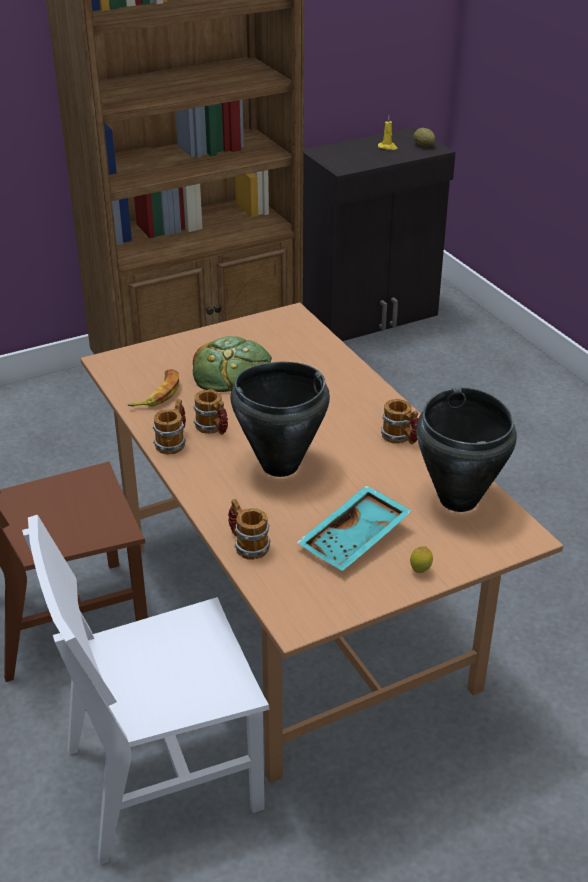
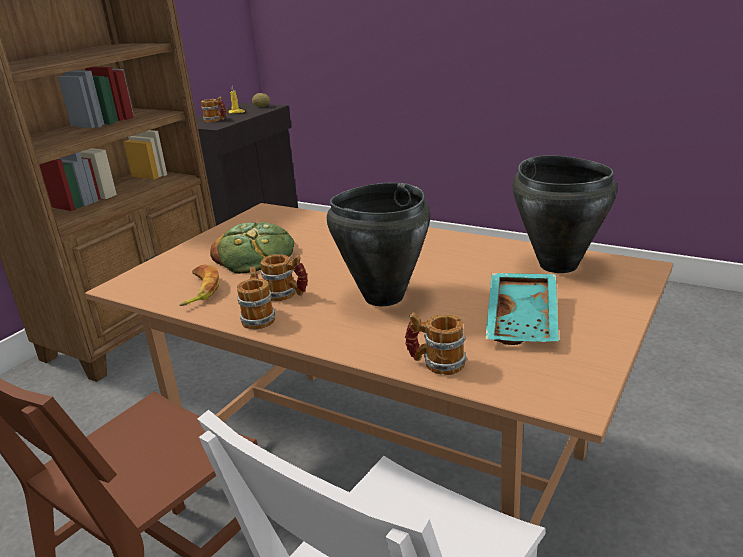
camera: 30 degrees left, 10 degrees down
mug [381,399,419,444] -> mug moved to [201,97,226,123]
lemon [410,546,433,573] -> none

